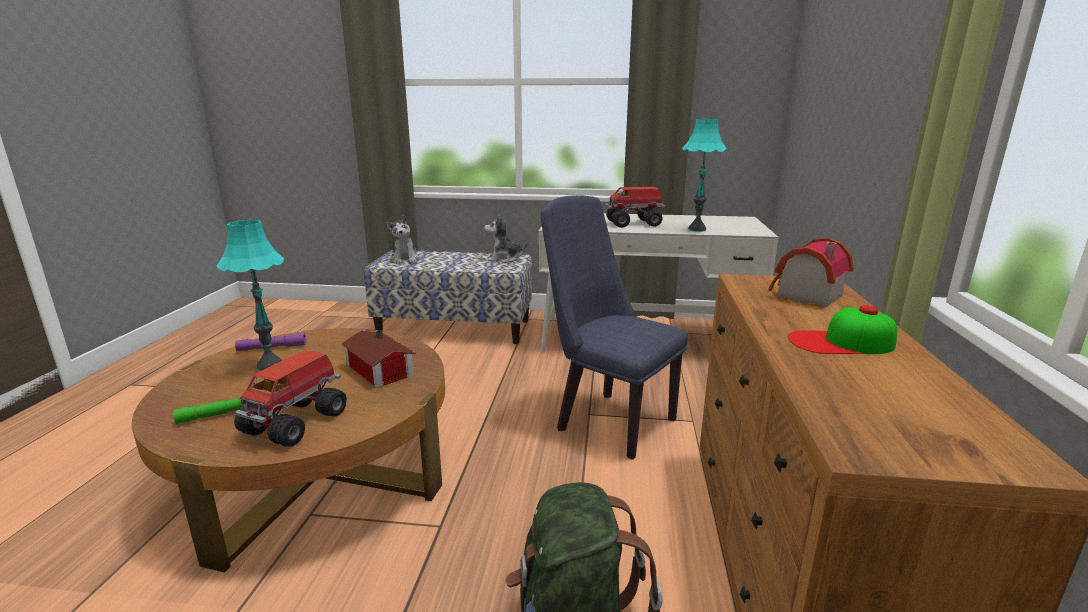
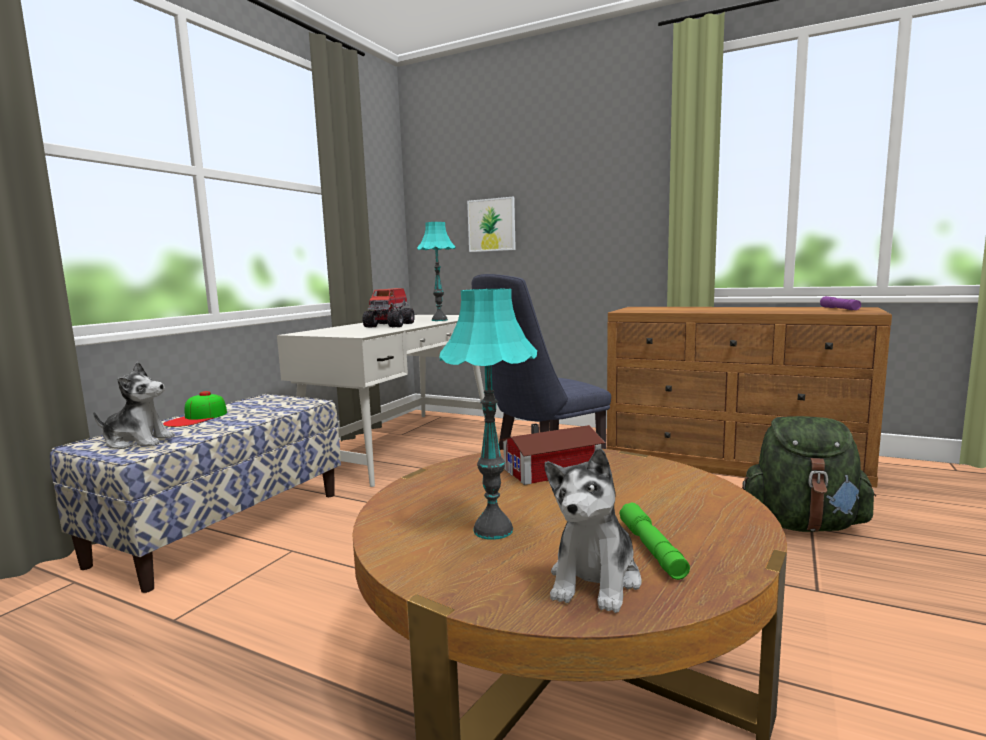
camera: 70 degrees left, 10 degrees down
toy truck [234,350,347,447] -> none
purple flashlight [235,333,306,351] -> purple flashlight moved to [820,296,861,310]
plush toy [484,215,528,263] -> plush toy moved to [545,447,642,613]
toy house [768,238,854,307] -> none
cap [788,305,897,354] -> cap moved to [163,391,227,427]
none -> picture [467,197,516,252]

